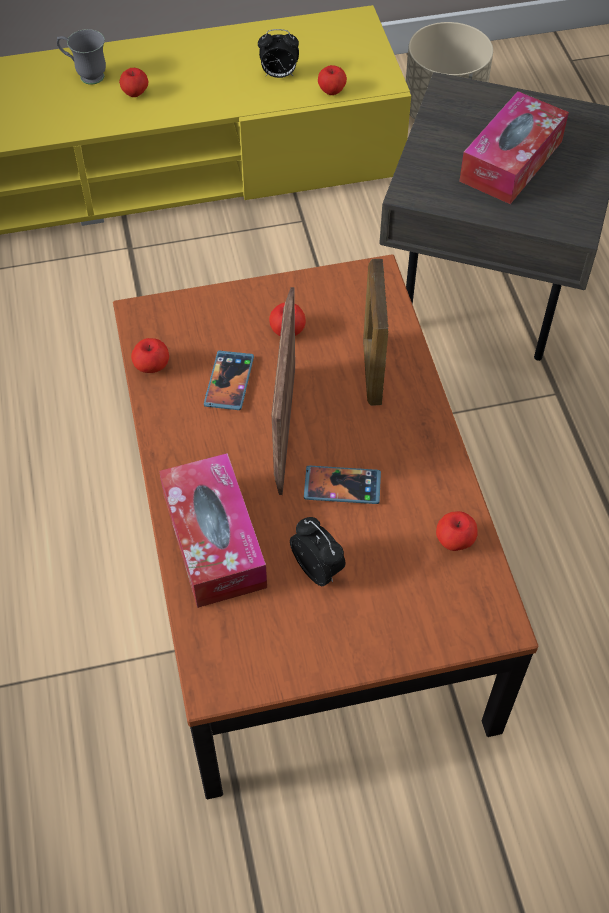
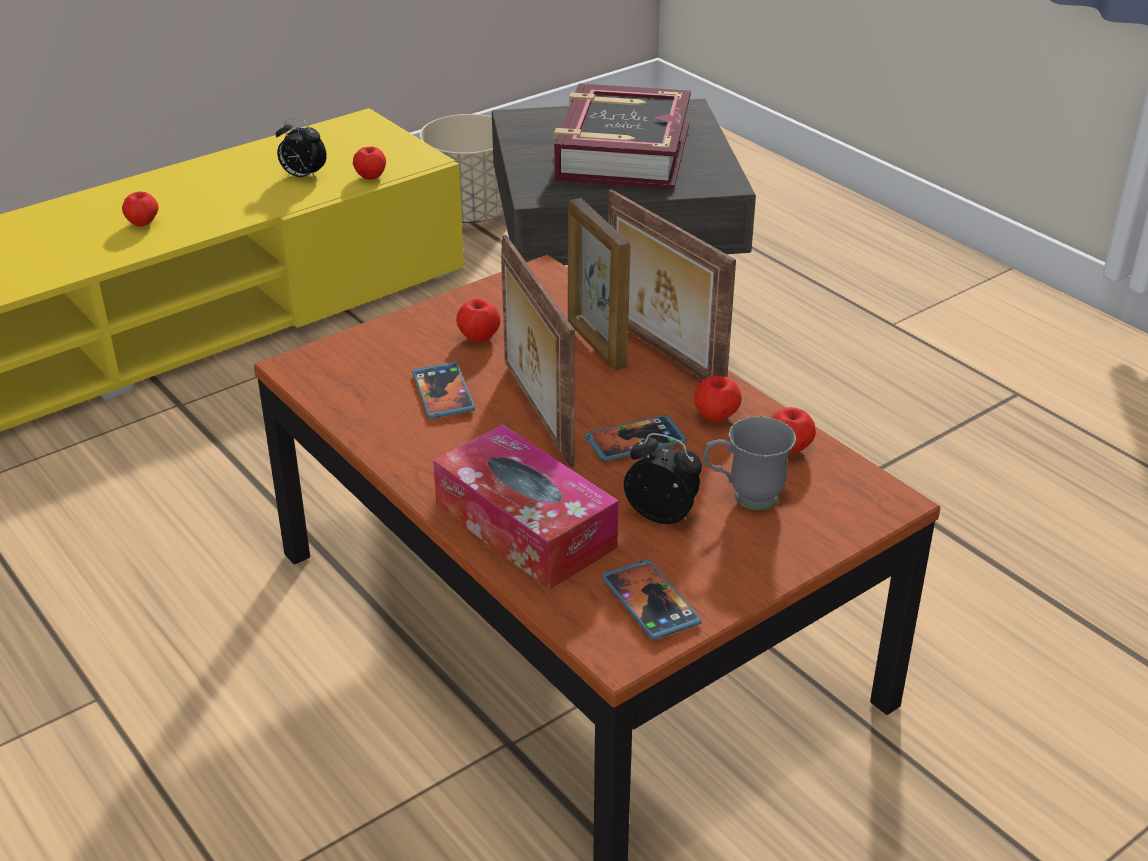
camera: 25 degrees left, 20 degrees down
grey mug [57,29,106,85] -> grey mug moved to [703,416,796,510]
apple [131,338,169,373] -> apple moved to [694,376,742,422]
alarm clock [258,29,299,78] -> alarm clock turned 45 degrees clockwise [276,118,327,180]
tissue box [459,91,569,204] -> book [554,84,691,190]
none -> phone [602,559,701,640]
none -> picture frame [608,189,736,380]

